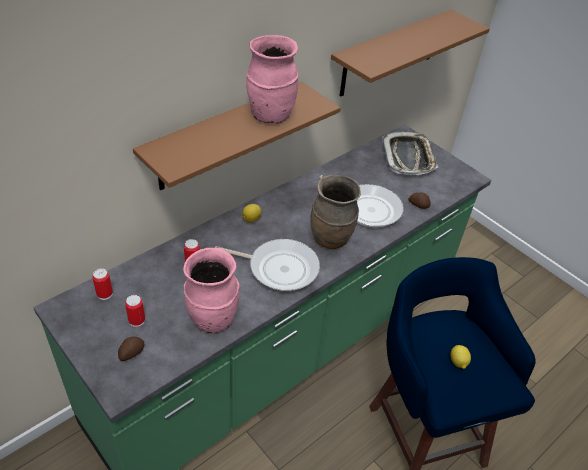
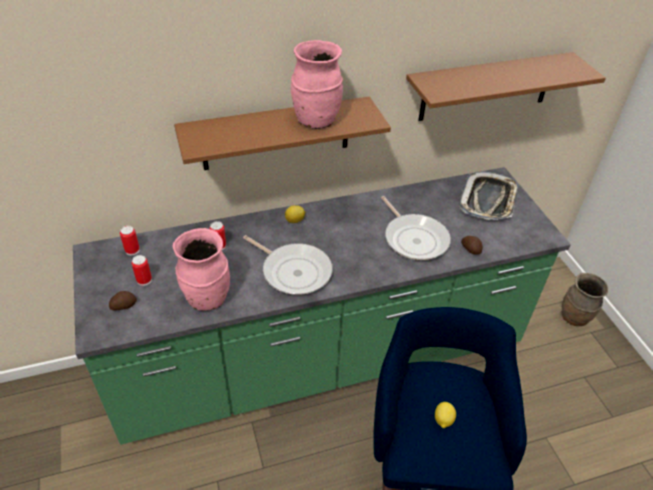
camera: 25 degrees right, 0 degrees up
brown vase [310,175,361,249] -> brown vase moved to [562,273,608,326]

